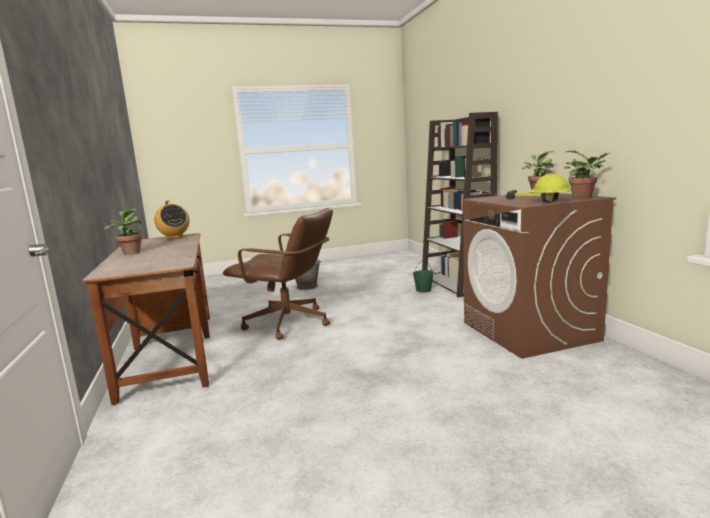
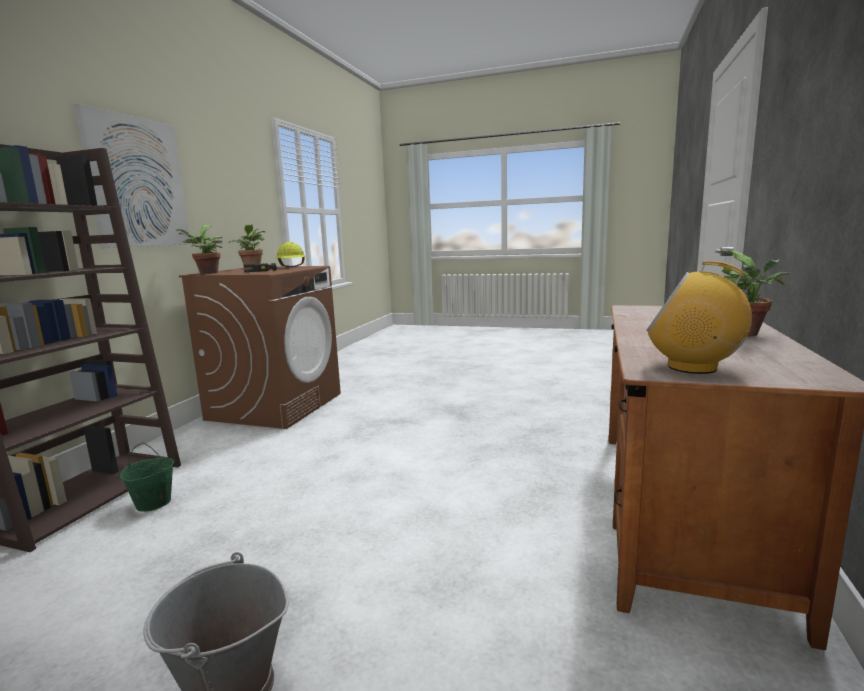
camera: 145 degrees left, 0 degrees up
radio [154,200,190,239] -> radio turned 60 degrees counterclockwise [646,261,757,374]
brown office chair [223,208,333,340] -> none
none -> picture [74,103,191,248]

